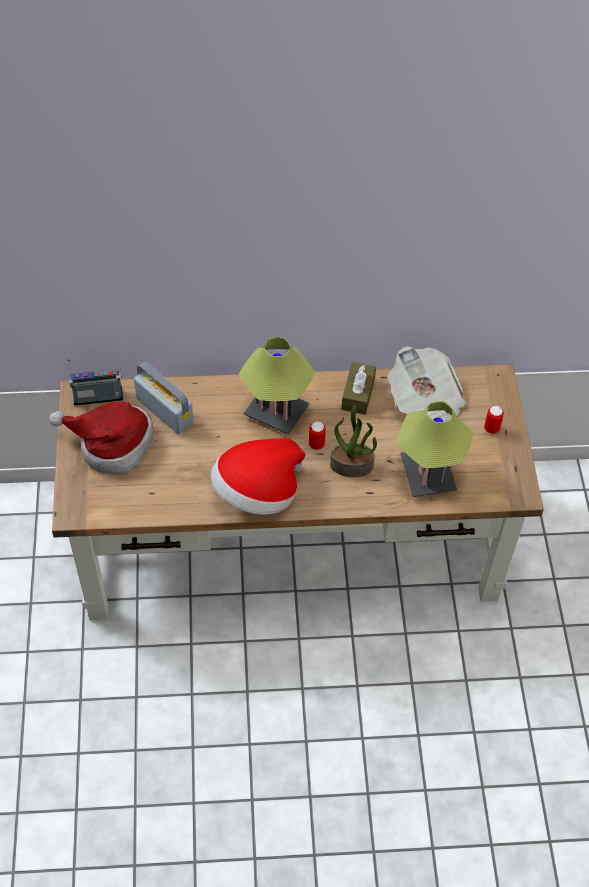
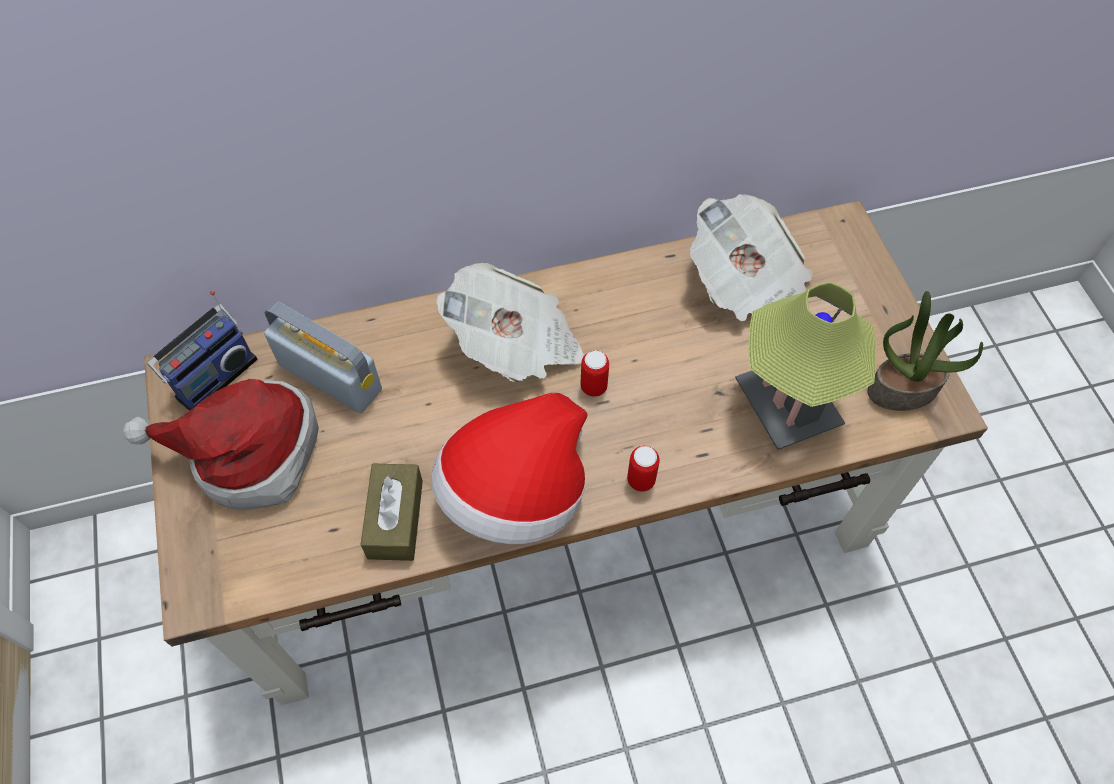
camera: 10 degrees left, 5 degrees up
radio [67,359,123,405] -> radio turned 150 degrees clockwise [147,291,258,411]
table lamp [239,337,315,435] -> newspaper [436,263,584,382]
potted plant [330,405,377,477] -> potted plant moved to [867,291,983,411]
brown tissue box [341,362,376,415] -> brown tissue box moved to [360,464,423,561]
can [484,406,504,434] -> can moved to [627,446,660,491]

